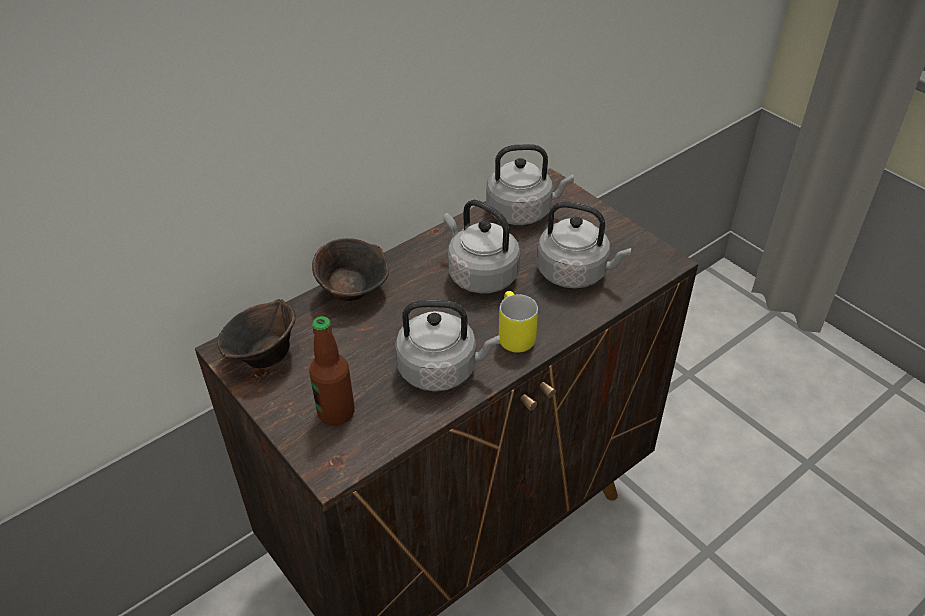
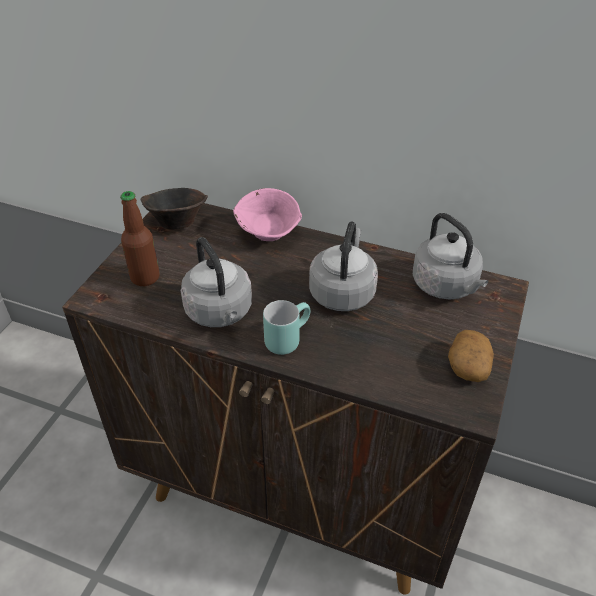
camera: 60 degrees right, 0 degrees up
brown bowl [312,238,389,301] -> pink bowl [233,188,302,241]
yellow mug [499,291,538,353] -> turquoise mug [263,300,310,355]
grey kettle [537,201,631,288] -> none
none -> potato [448,330,494,382]

